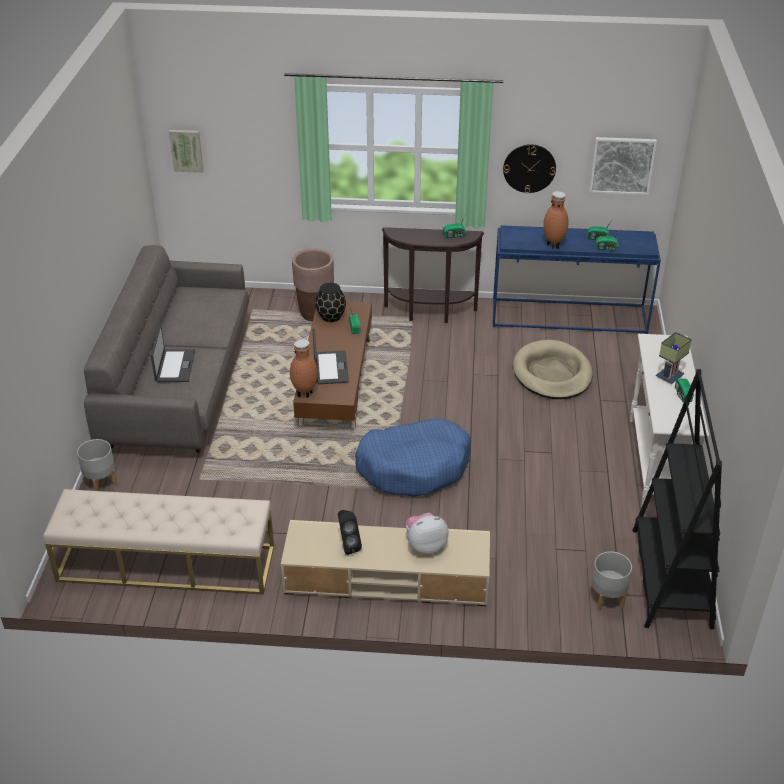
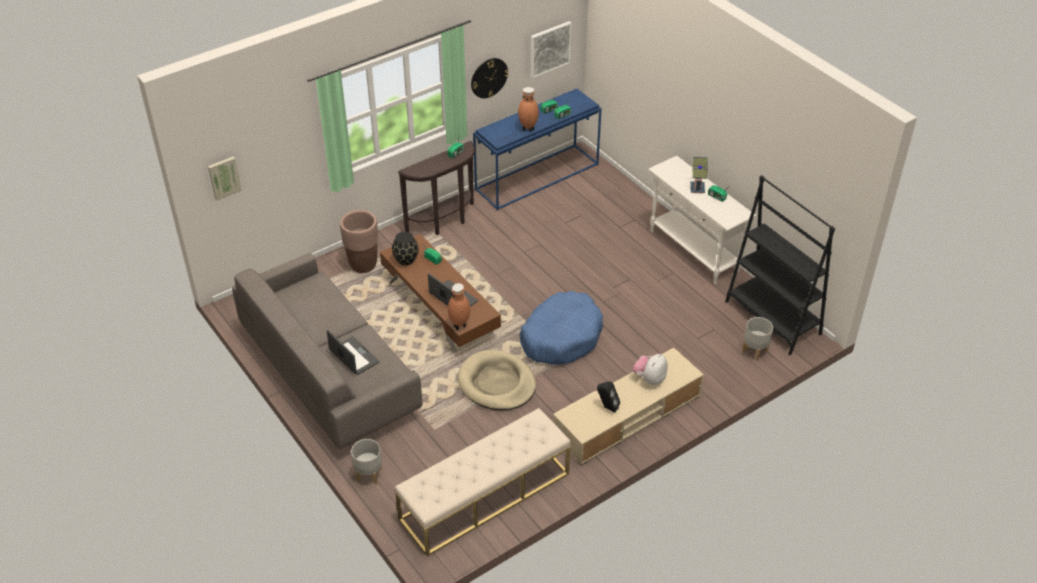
camera: 40 degrees left, 5 degrees up
beige dog bed [513,340,593,399] -> beige dog bed moved to [458,350,536,410]

